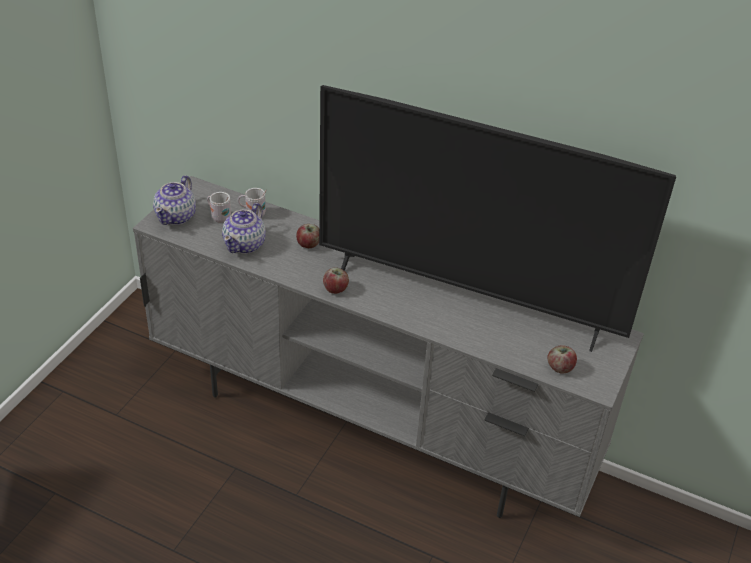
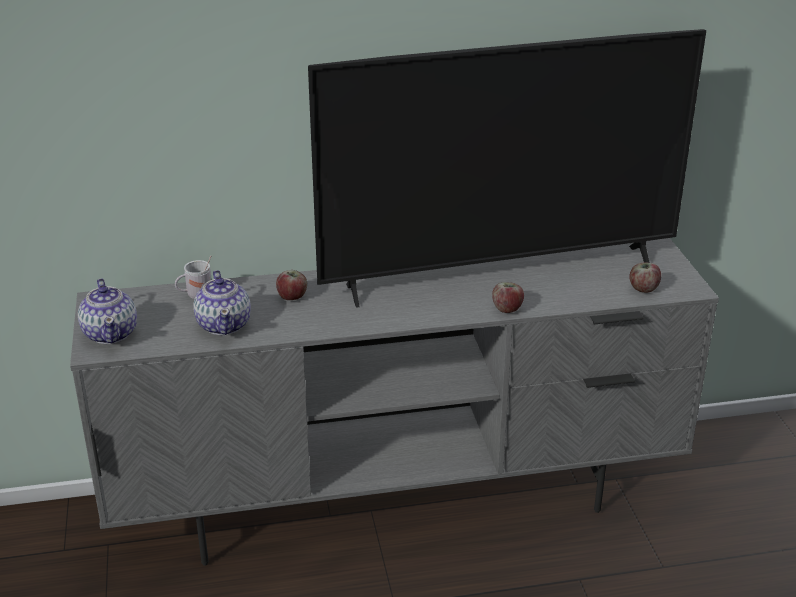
camera: 35 degrees left, 10 degrees down
white mug [207,192,231,223] -> none
apple [323,267,349,294] -> apple moved to [492,282,524,313]

